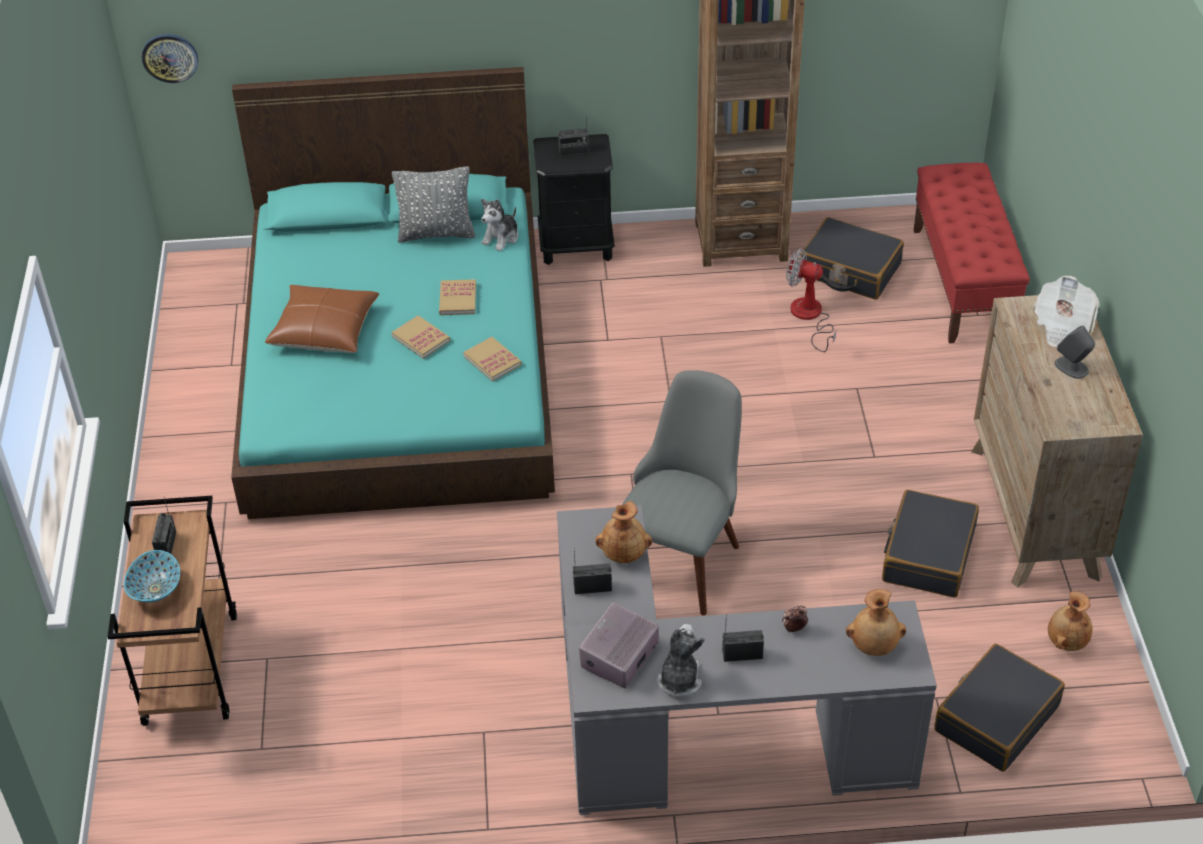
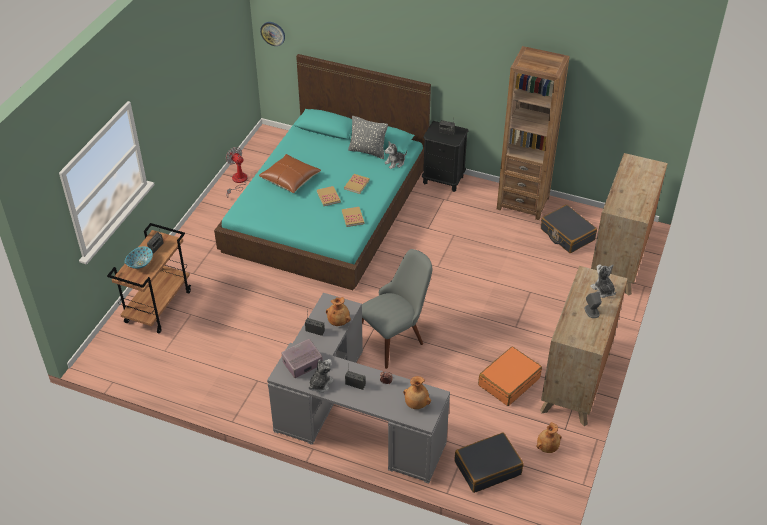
camera: 25 degrees right, 0 degrees up
fan [786,248,836,352] -> fan moved to [226,147,247,198]
black suitcase [882,490,979,598] -> orange suitcase [478,347,542,406]
red bench [914,163,1030,344] -> brown dresser [591,153,667,296]
newspaper [1033,276,1100,347] -> plush toy [590,264,616,298]

